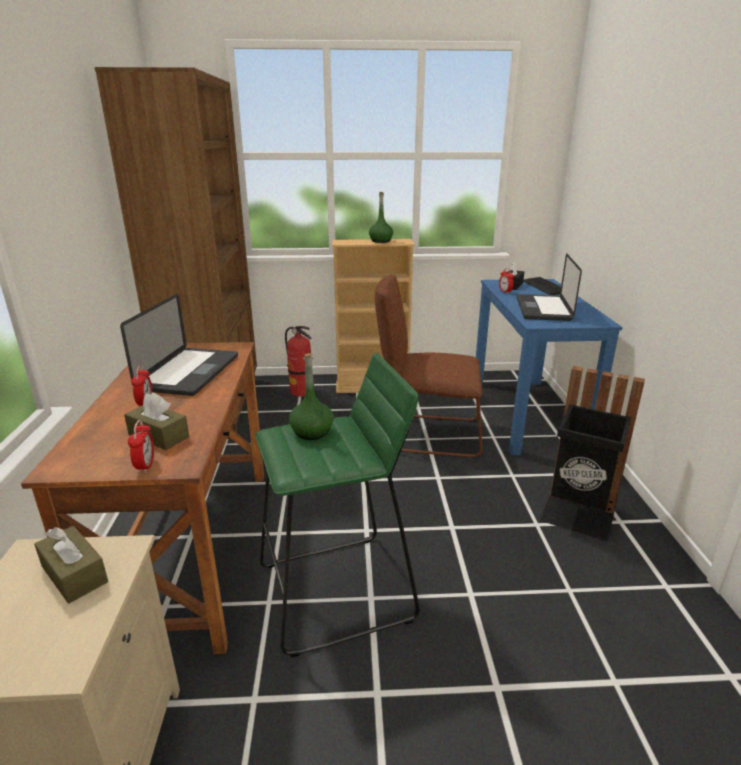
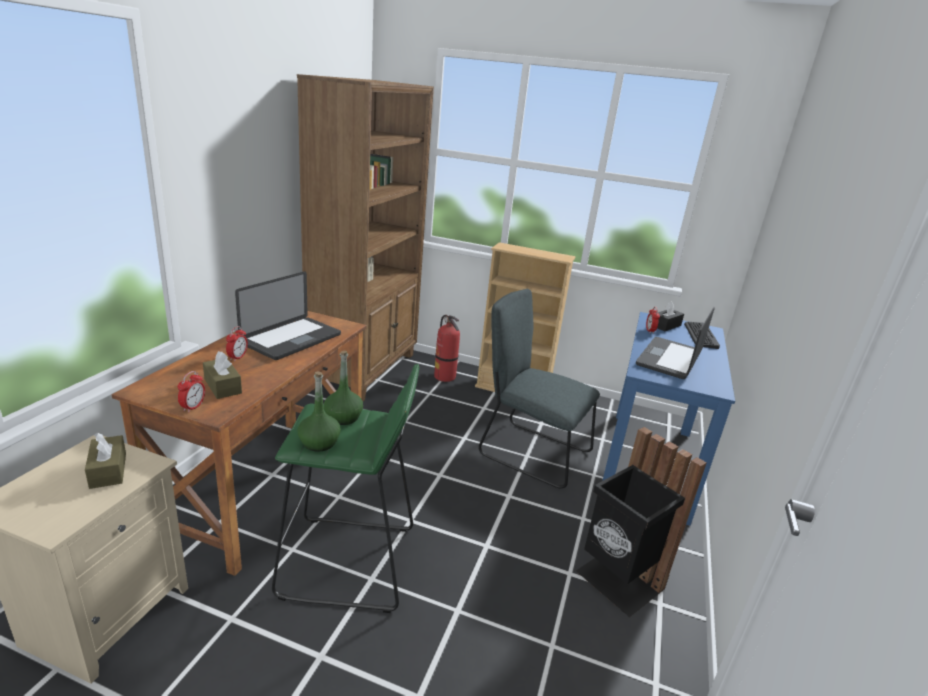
camera: 20 degrees right, 0 degrees up
green bottle [369,192,393,243] -> green bottle moved to [298,371,341,452]
brown chair [375,274,482,457] -> grey chair [479,289,600,488]

